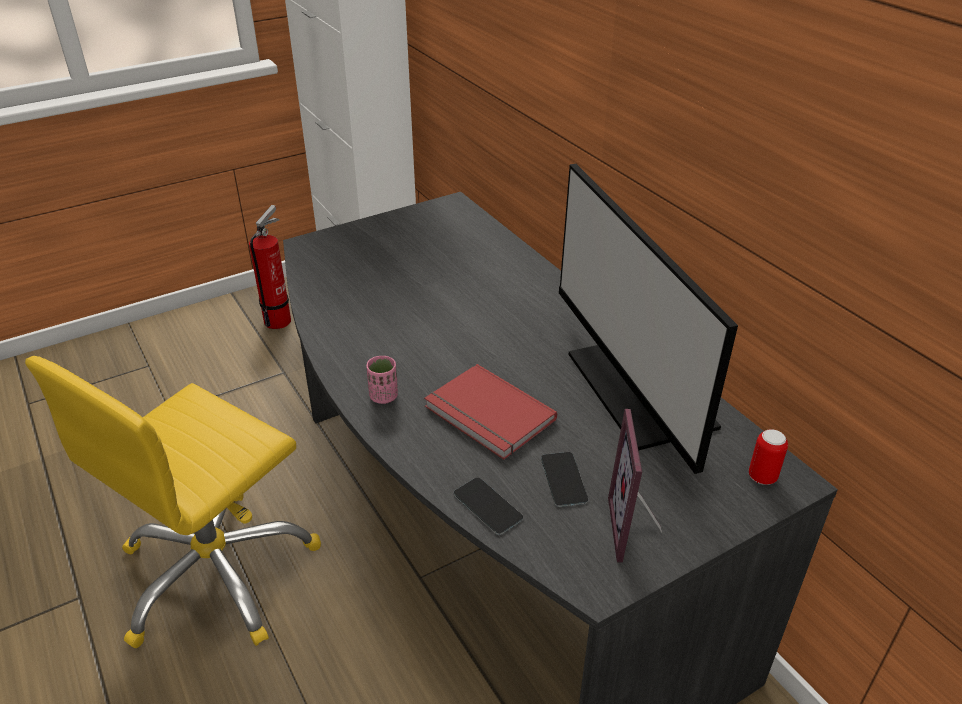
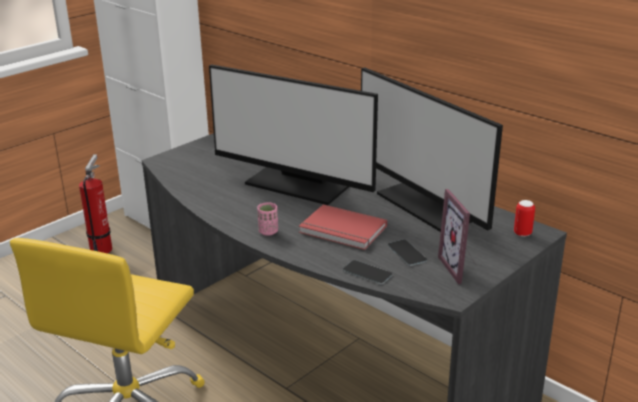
camera: 15 degrees left, 10 degrees down
none -> monitor [209,64,378,205]

